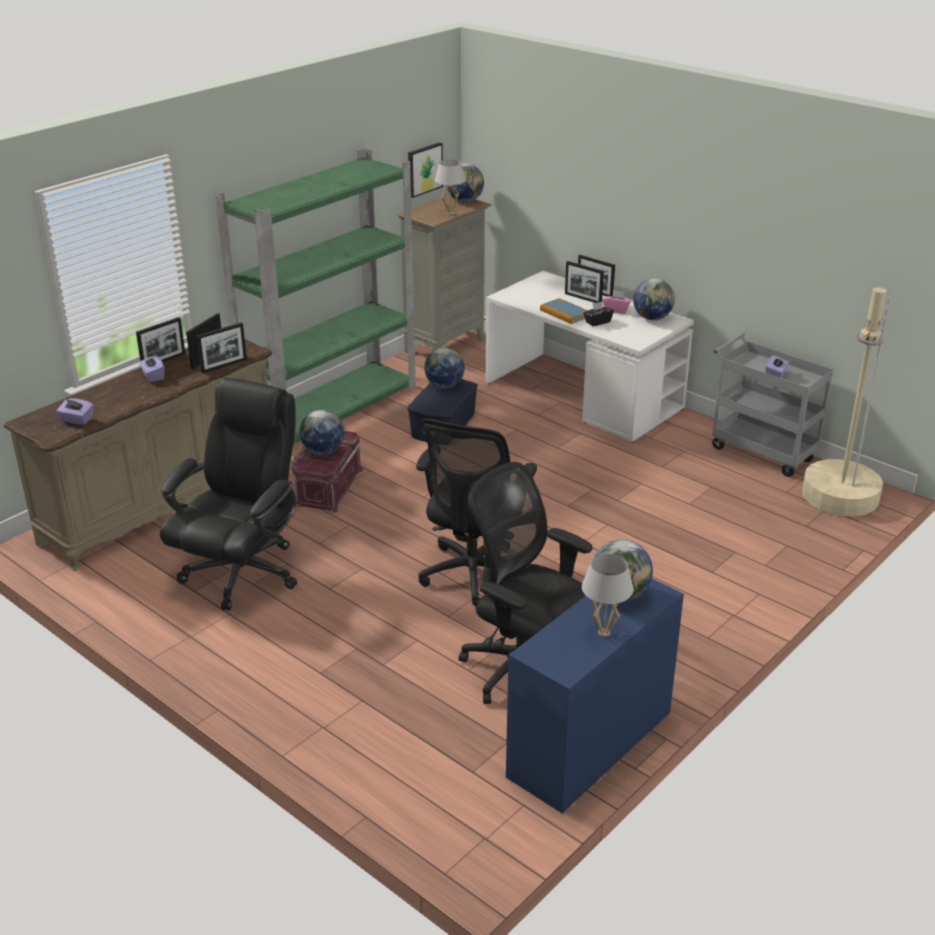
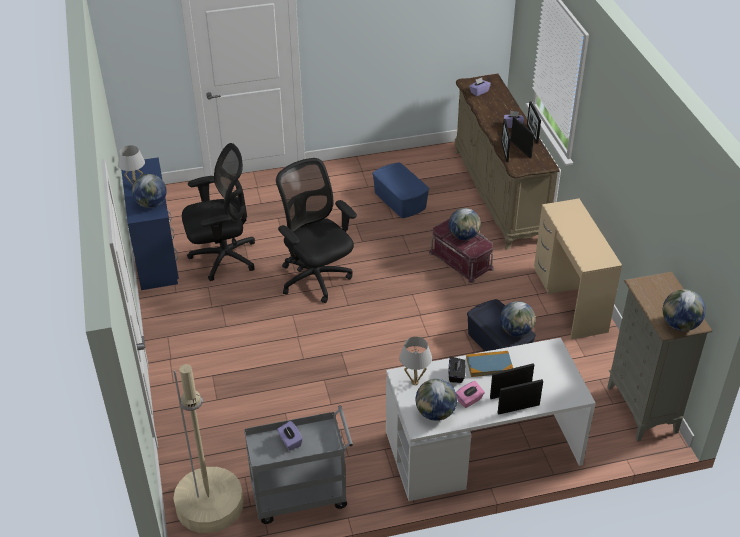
camera: 125 degrees right, 10 degrees up
black office chair [160,378,297,611] -> blue storage box [372,163,429,218]
green bookcase [215,148,416,444] -> beige desk [534,199,622,339]
picture [408,142,443,198] -> none
white table lamp [435,159,466,215] -> white table lamp moved to [399,337,432,385]

